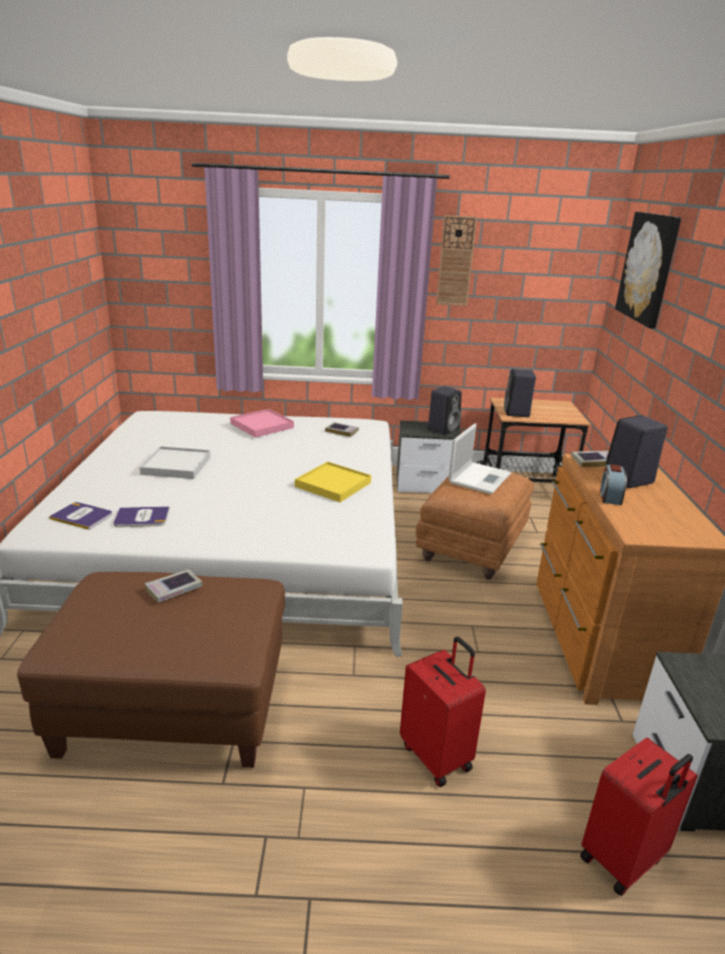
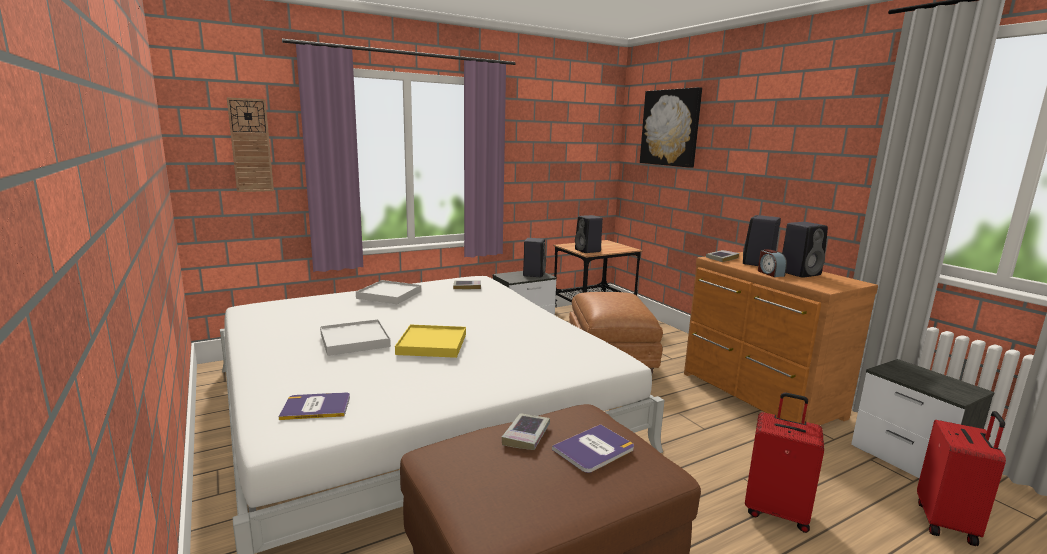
camera: 30 degrees left, 10 degrees down
book [113,506,169,527] -> book moved to [552,424,634,473]
pink tray [230,409,294,437] -> white tray [356,280,421,304]
yellow tray [295,462,371,502] -> yellow tray moved to [395,325,466,358]
wall clock [436,215,477,306] -> wall clock moved to [227,97,274,192]
laptop [448,423,511,494] -> none
none -> black speaker [782,222,828,278]

